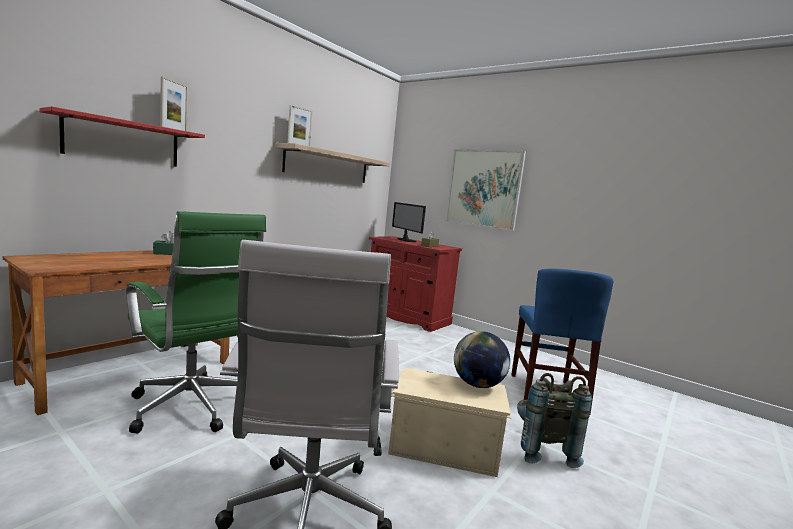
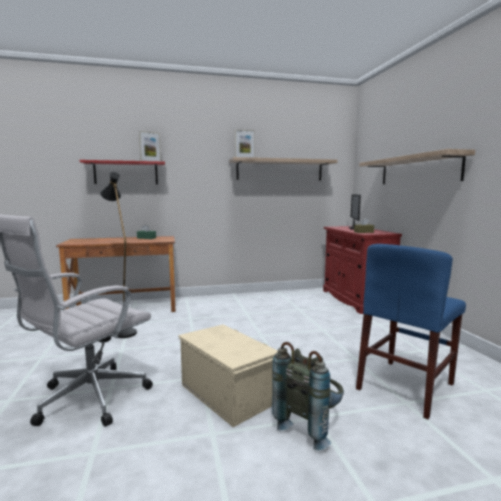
camera: 40 degrees right, 0 degrees up
green office chair [126,211,266,434] -> black floor lamp [100,172,137,338]
picture [446,149,526,231] -> shelf [359,149,475,184]
globe [454,331,510,388] -> none

